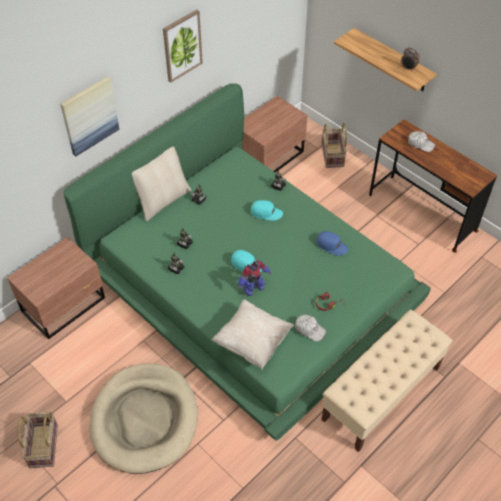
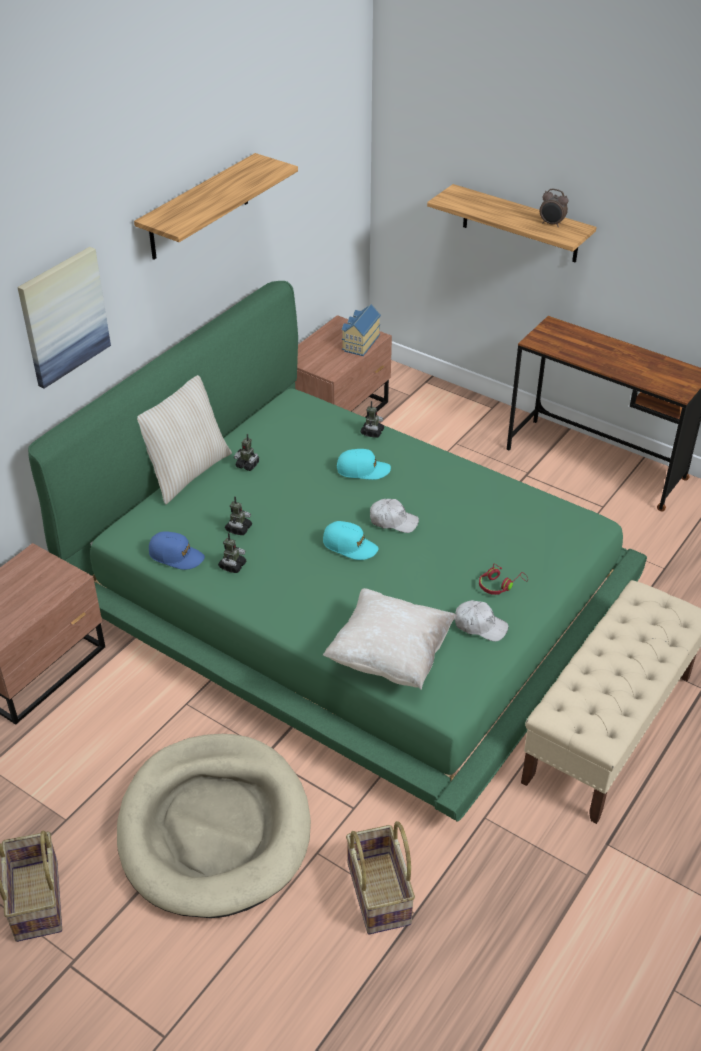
camera: 10 degrees left, 10 degrees down
picture [163,10,203,83] -> shelf [134,153,298,260]
toy robot [238,260,272,296] -> none
blue cap [316,231,349,256] -> blue cap moved to [149,531,205,570]
basket [321,123,347,168] -> basket moved to [346,821,415,934]
white cap [408,131,435,152] -> white cap moved to [370,499,419,533]
none -> toy house [342,304,381,356]

